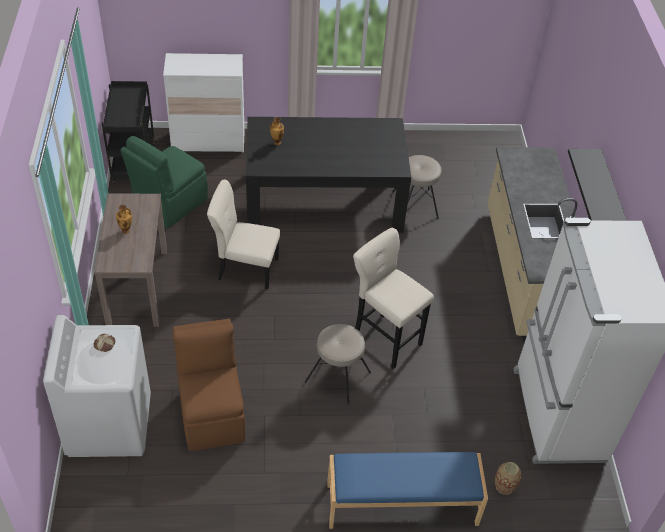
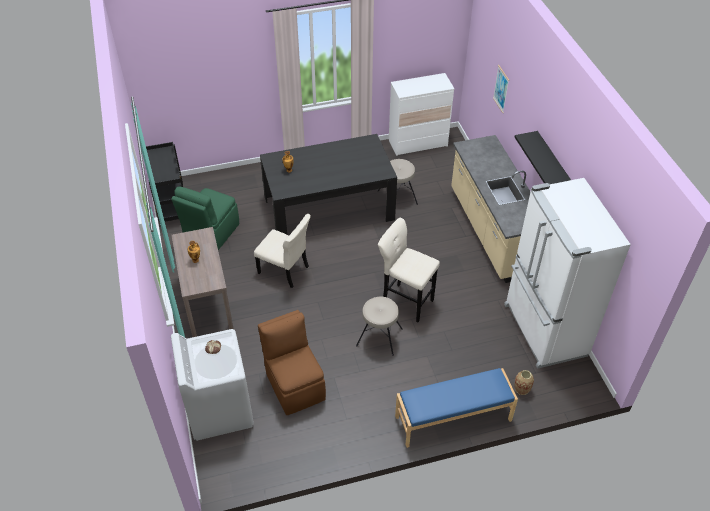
camera: 10 degrees left, 0 degrees up
white dresser [163,53,245,153] -> white dresser moved to [389,73,454,156]
beige chair [207,180,280,289] -> beige chair turned 150 degrees counterclockwise [254,214,311,288]
none -> picture [493,65,509,113]

